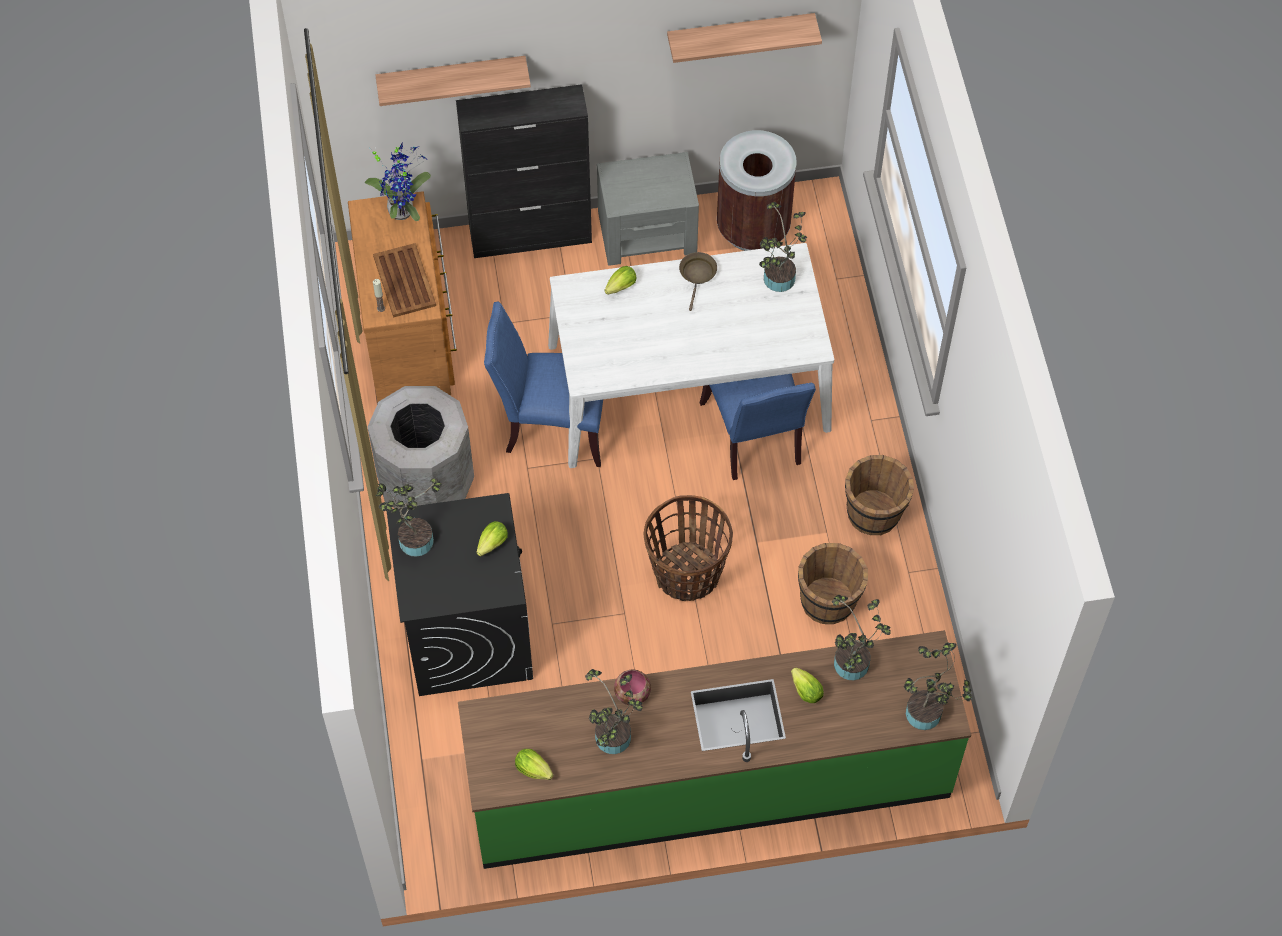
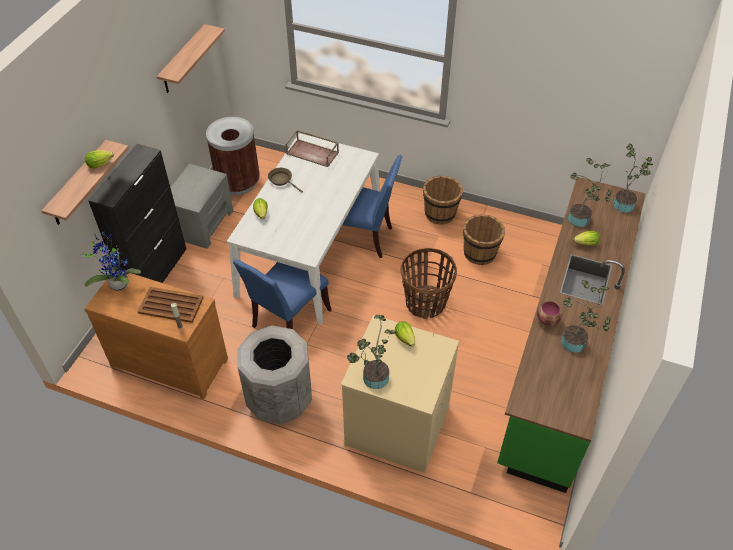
camera: 60 degrees left, 10 degrees down
black washing machine [387,493,533,696] -> beige washing machine [341,315,459,473]
lettuce [515,749,553,780] -> lettuce moved to [85,150,114,168]
potted plant [759,202,807,292] -> brown tray [285,130,339,167]

